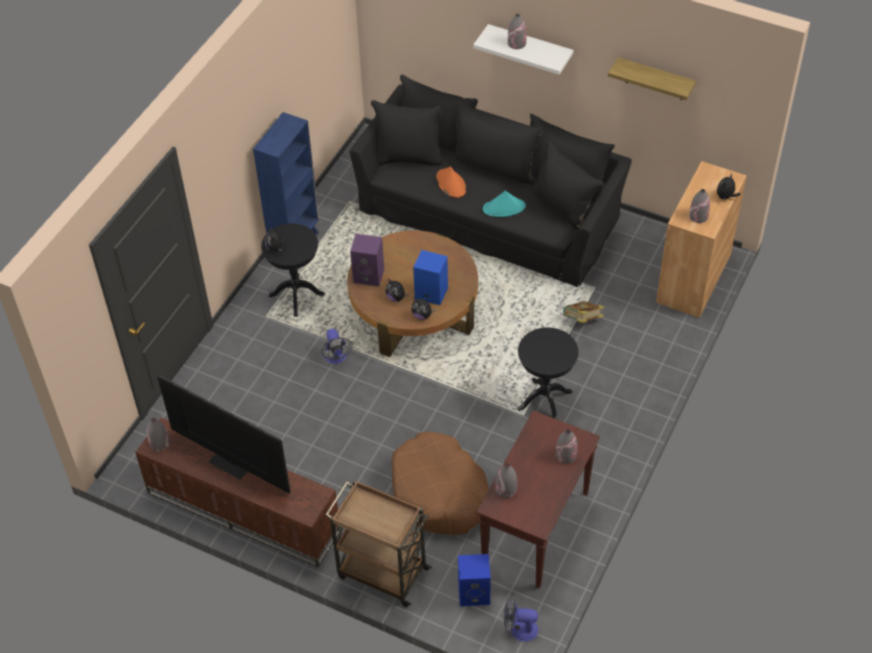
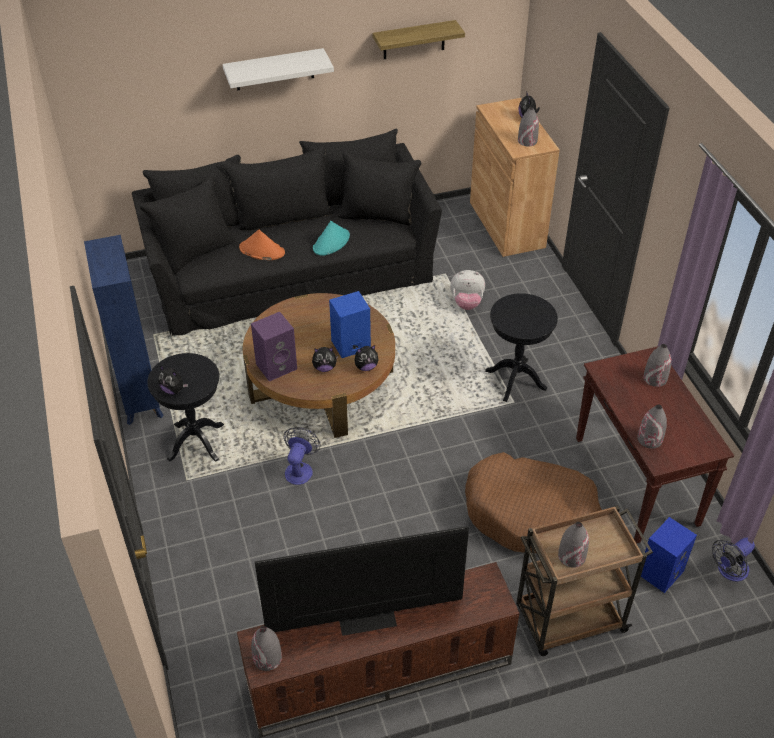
camera: 45 degrees left, 5 degrees down
fan [321,328,353,364] -> fan turned 105 degrees counterclockwise [284,427,321,485]
grey vase [508,14,526,49] -> grey vase moved to [558,522,589,568]
book [563,301,604,323] -> plush toy [450,270,485,310]

